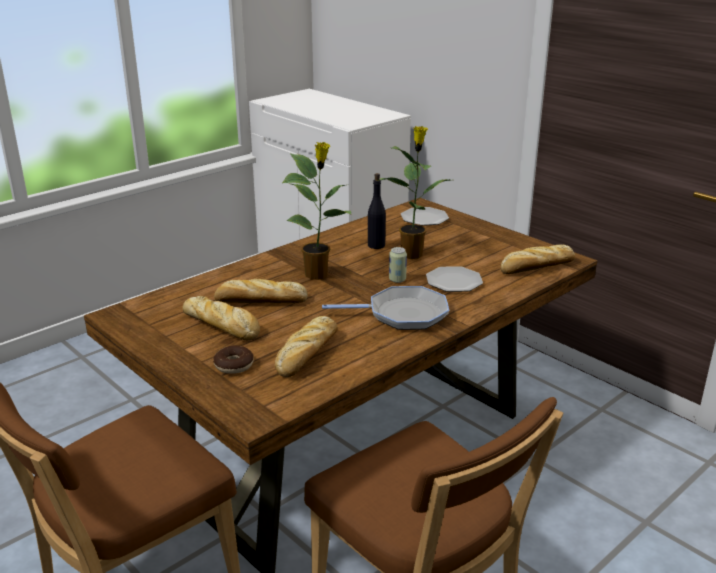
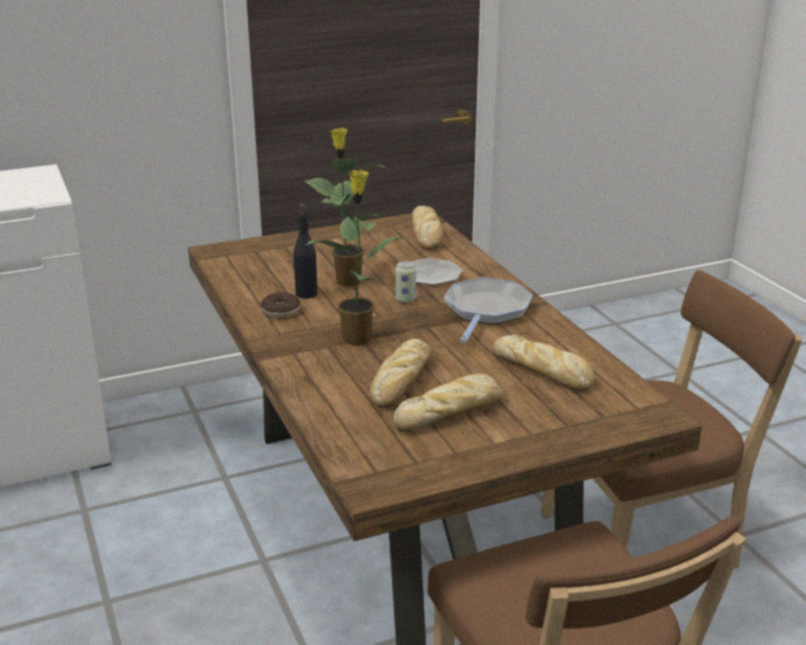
camera: 70 degrees left, 0 degrees up
donut [213,346,254,374] -> donut moved to [261,292,301,317]
plate [401,207,449,226] -> none

